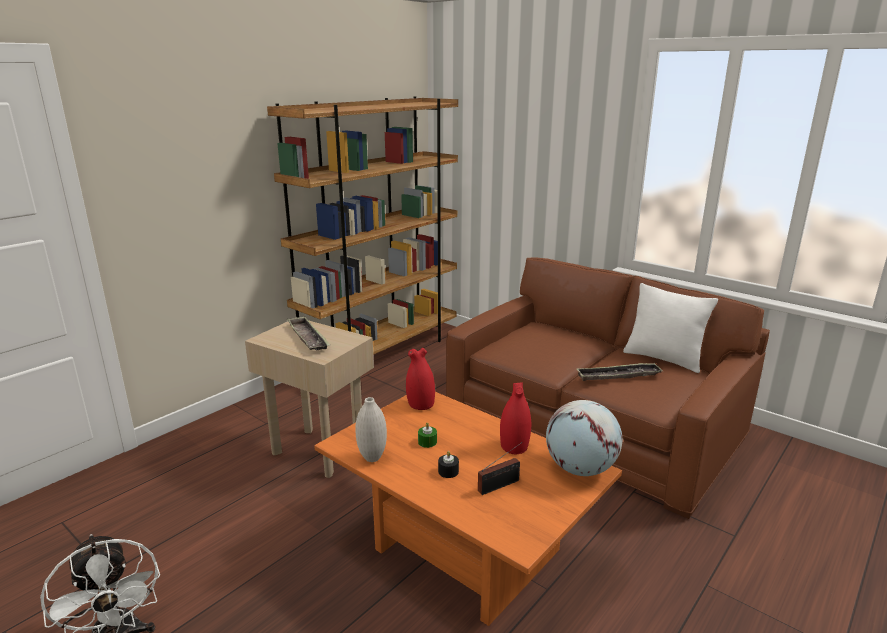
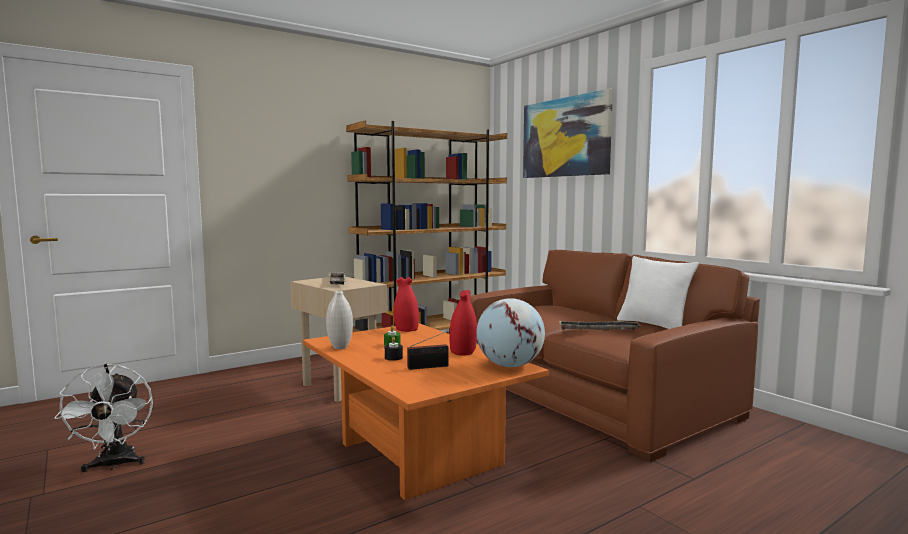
camera: 15 degrees right, 15 degrees down
none -> picture [523,88,613,178]

